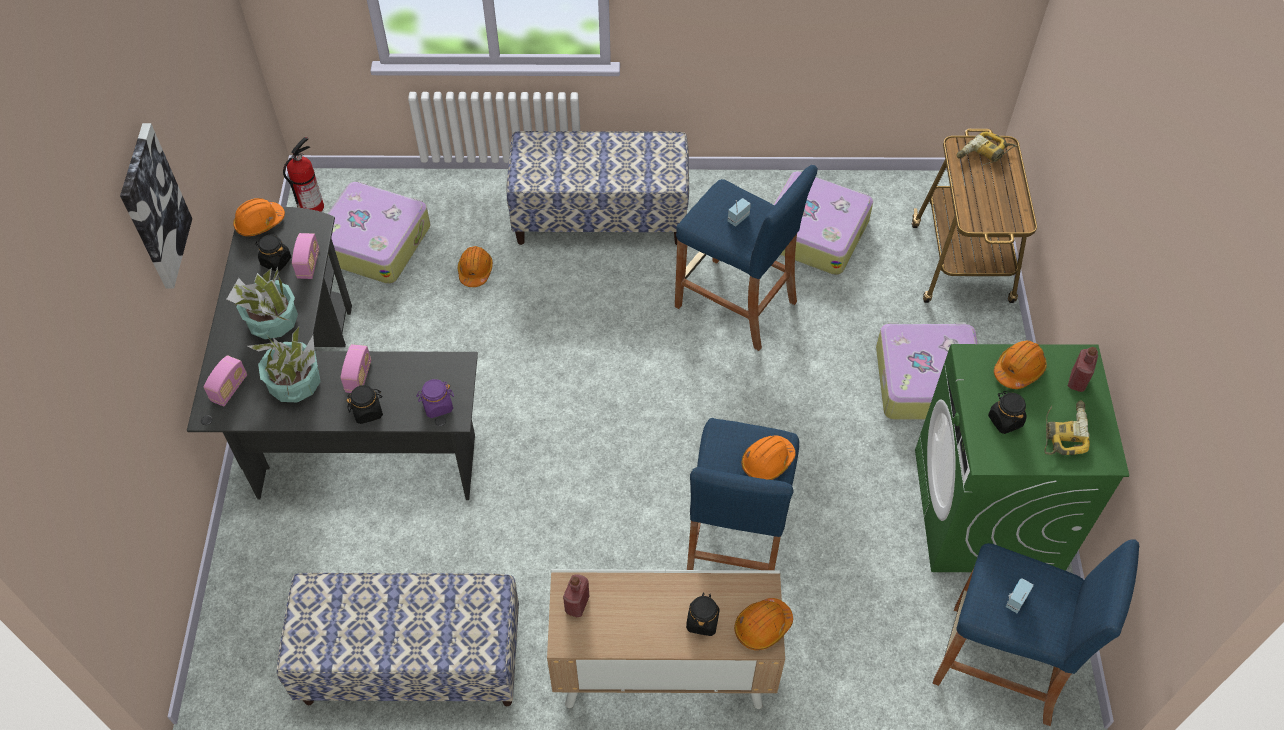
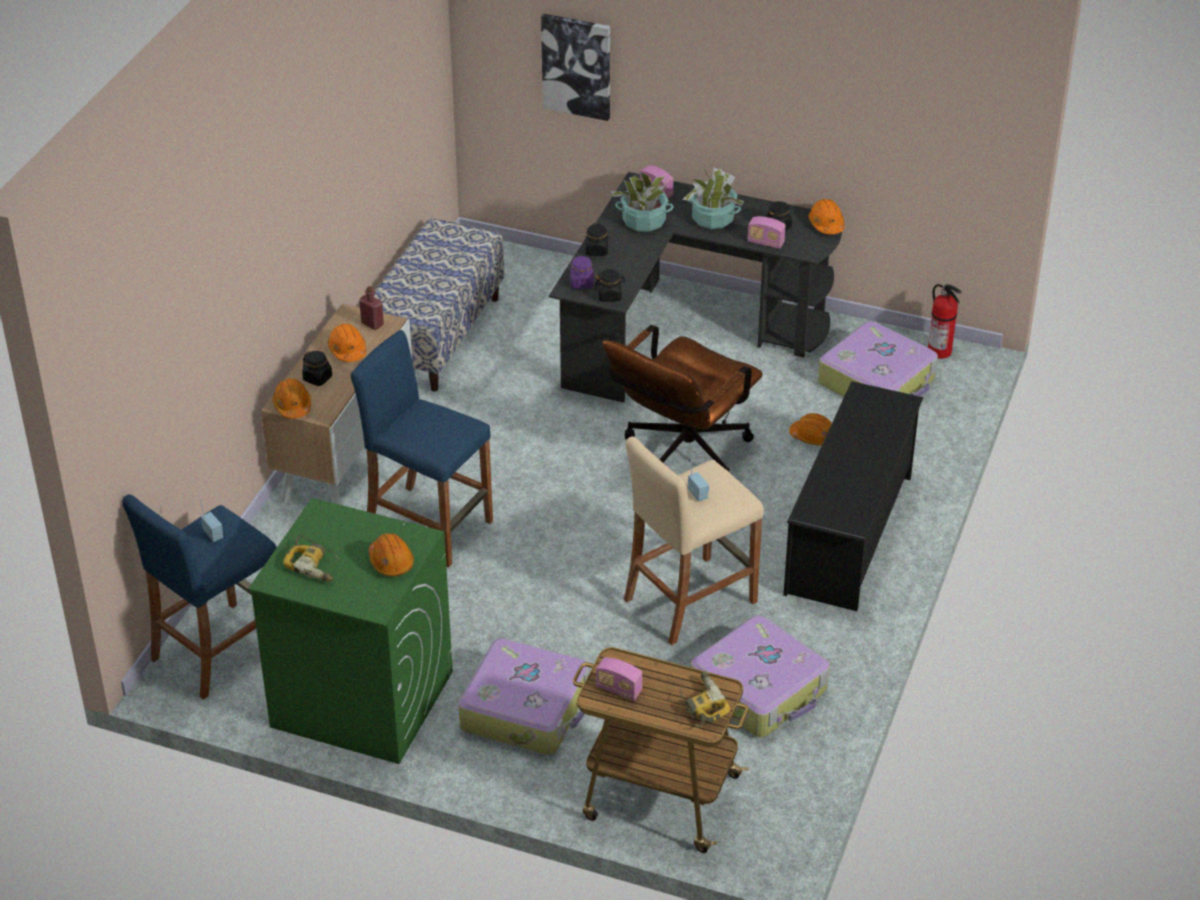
camera: 110 degrees right, 15 degrees down
picture [120,123,192,289] -> picture moved to [541,13,610,121]
radio [340,344,371,393] -> radio moved to [596,657,642,701]
bench [507,131,689,245] -> black shoe rack [783,381,923,611]
blue stool [675,165,818,351] -> beige stool [624,436,764,645]
orange hard hat [742,435,796,480] -> orange hard hat moved to [328,324,366,362]
black jar [988,391,1027,434] -> black jar moved to [595,269,625,302]
red bottle [1068,347,1098,392] -> none
none -> brown office chair [602,325,763,472]

